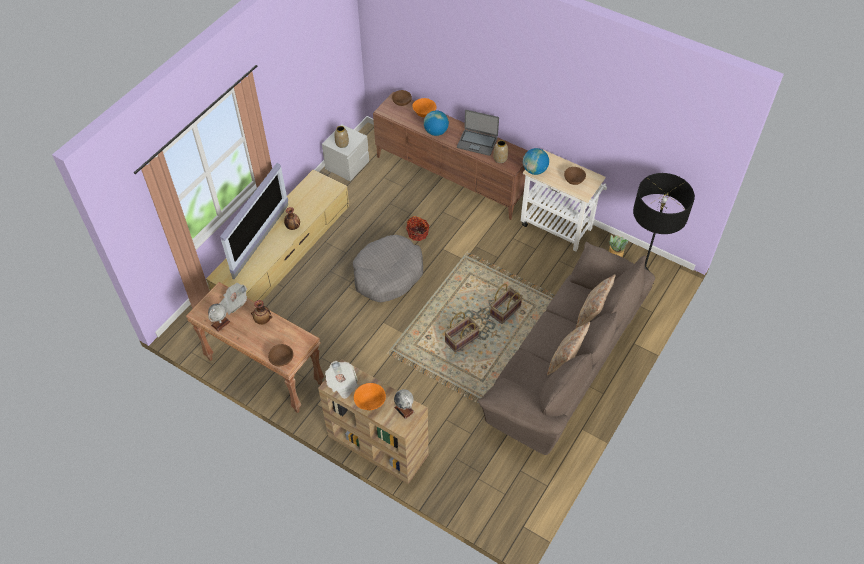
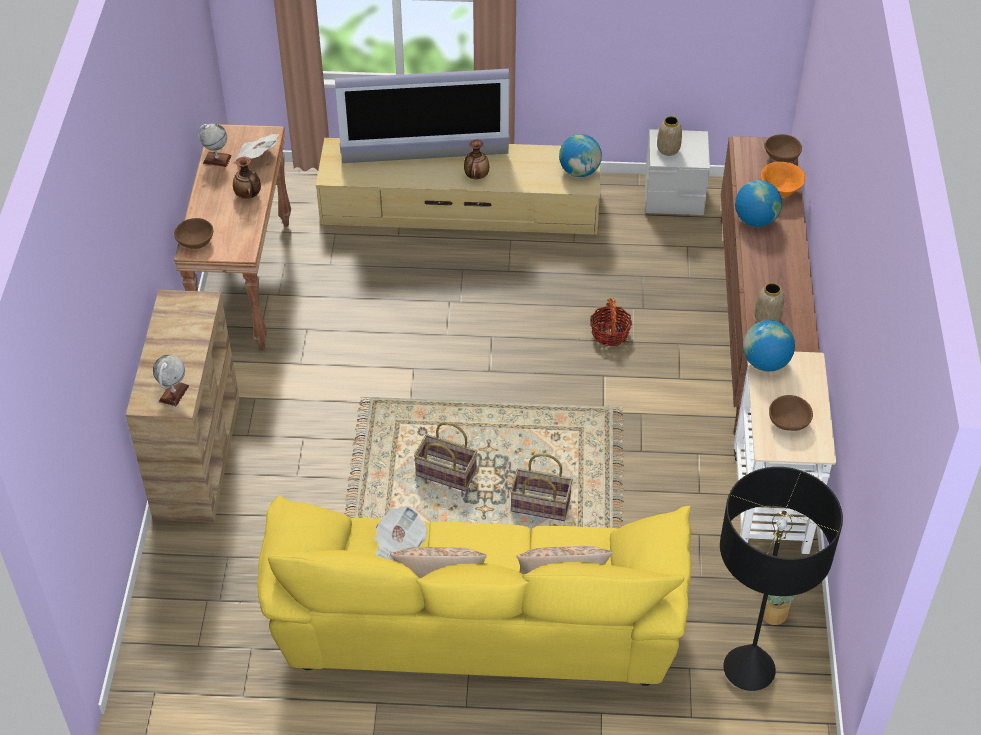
camera: 60 degrees right, 5 degrees down
newspaper [325,361,359,399] -> newspaper moved to [374,506,427,561]
grey dog bed [353,235,423,302] -> none
orange bowl [354,383,386,410] -> none
laptop [457,110,499,156] -> none
brown sofa [477,241,655,455] -> yellow sofa [257,496,691,686]
none -> globe [559,134,602,177]

